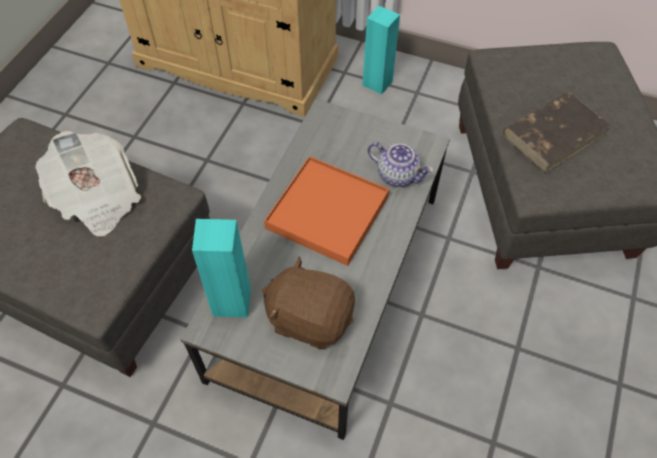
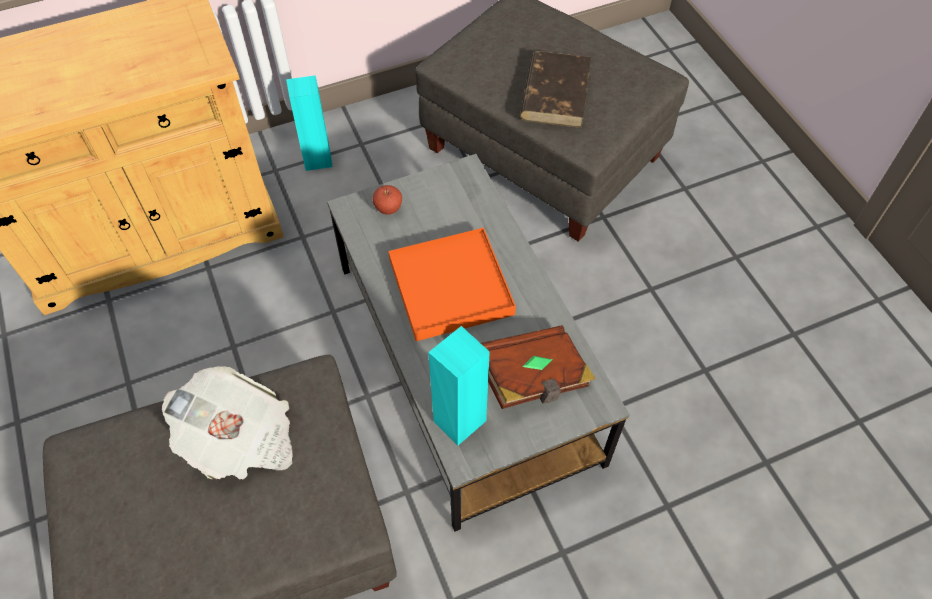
camera: 45 degrees left, 0 degrees up
brown plush toy [262,256,355,349] -> brown book [481,325,595,409]
teapot [368,142,434,187] -> none
none -> apple [373,185,402,215]

